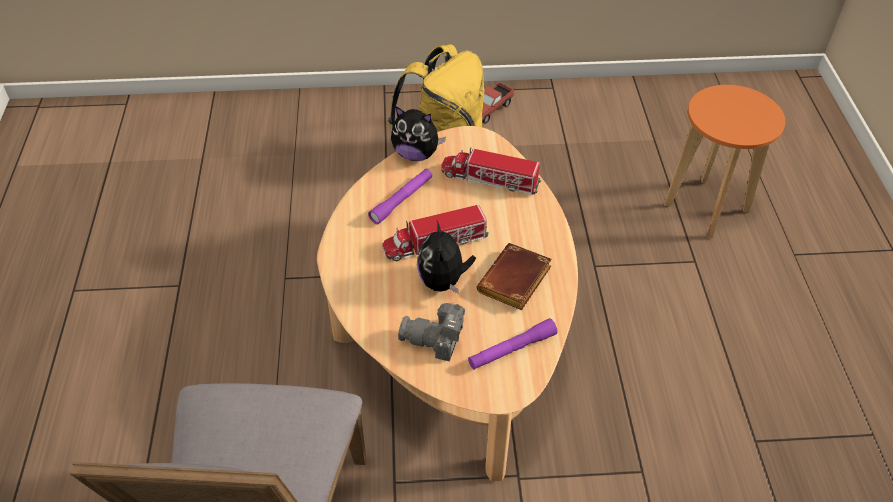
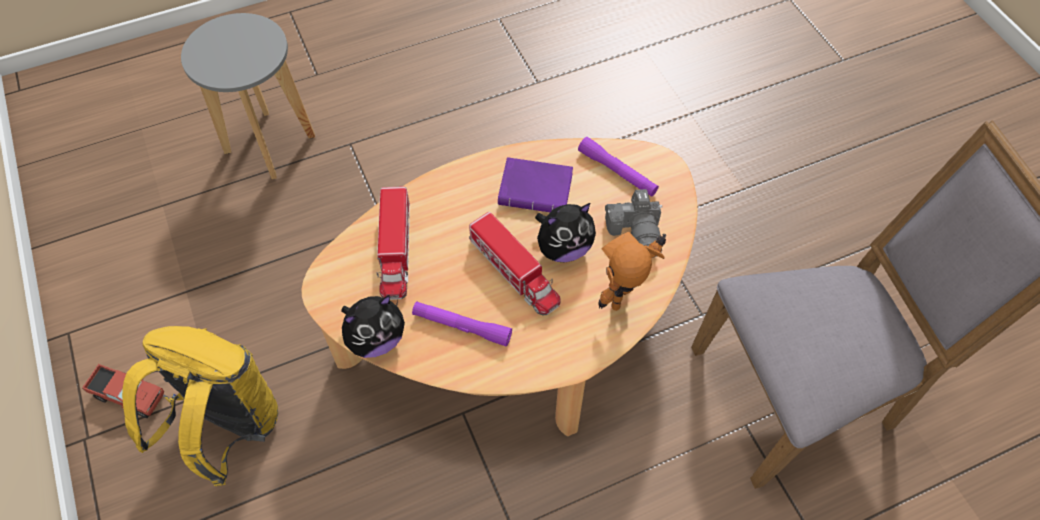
camera: 110 degrees left, 10 degrees up
plush toy [391,107,446,161] -> plush toy turned 60 degrees clockwise [341,295,405,358]
brown book [477,243,552,310] -> purple book [498,157,573,212]
orange stool [664,85,785,239] -> grey stool [181,13,315,179]
none -> toy robot [598,232,666,311]

